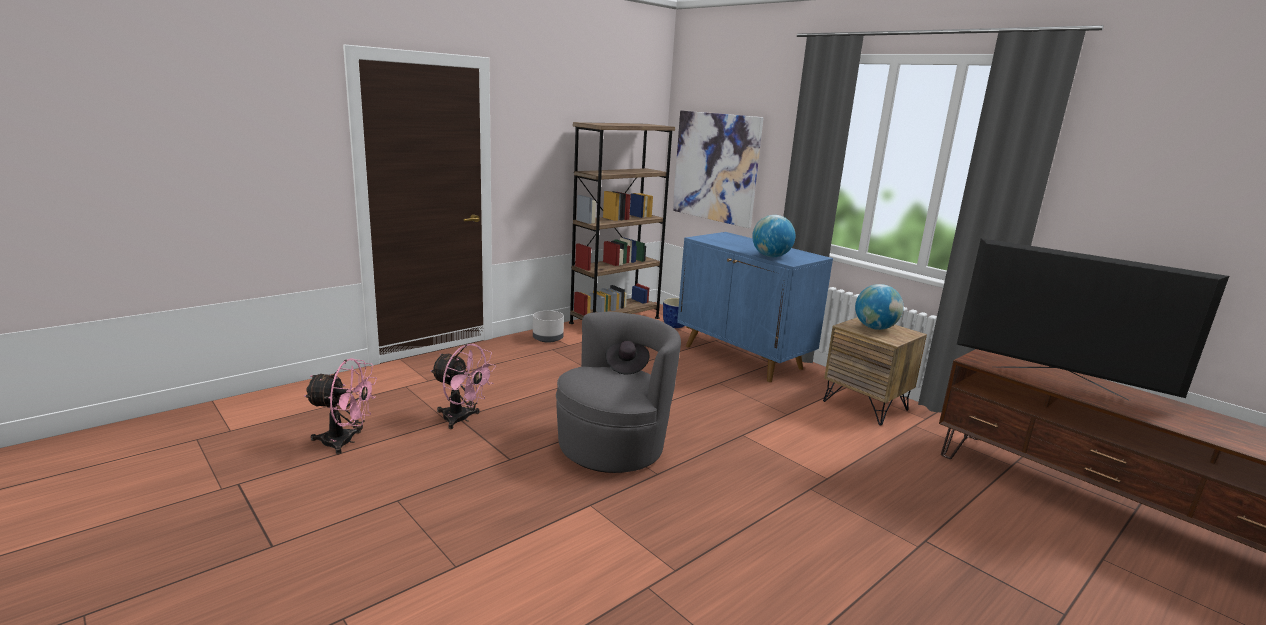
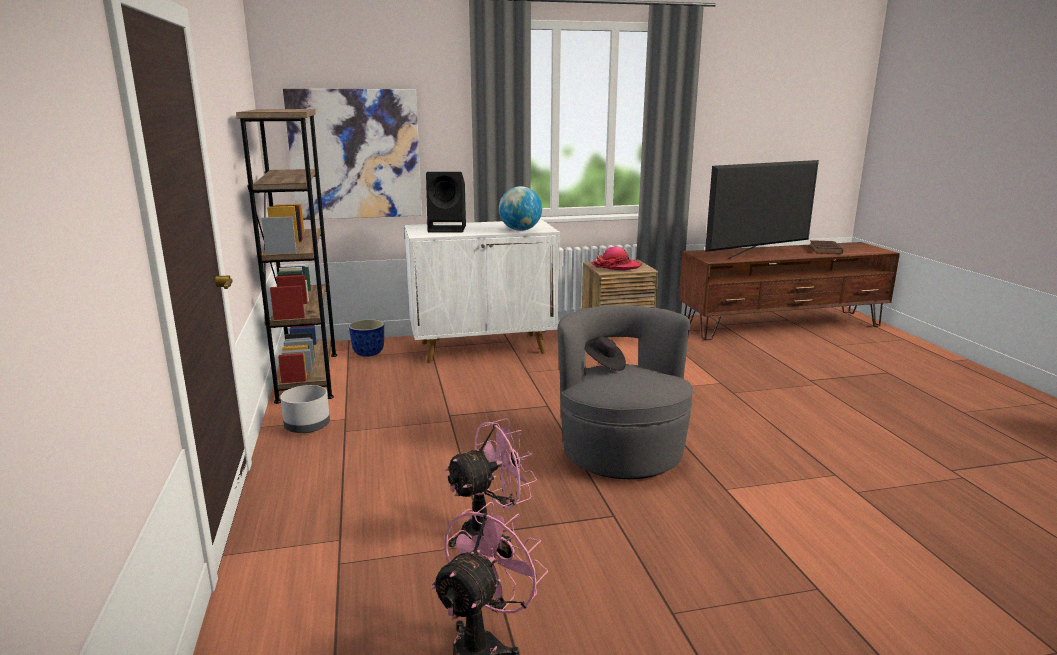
camera: 60 degrees left, 0 degrees up
blue cabinet [677,232,833,382] -> white cabinet [405,220,560,363]
globe [855,284,904,330] -> hat [591,247,642,270]
none -> black speaker [426,172,466,232]
none -> brown book [809,240,843,254]

